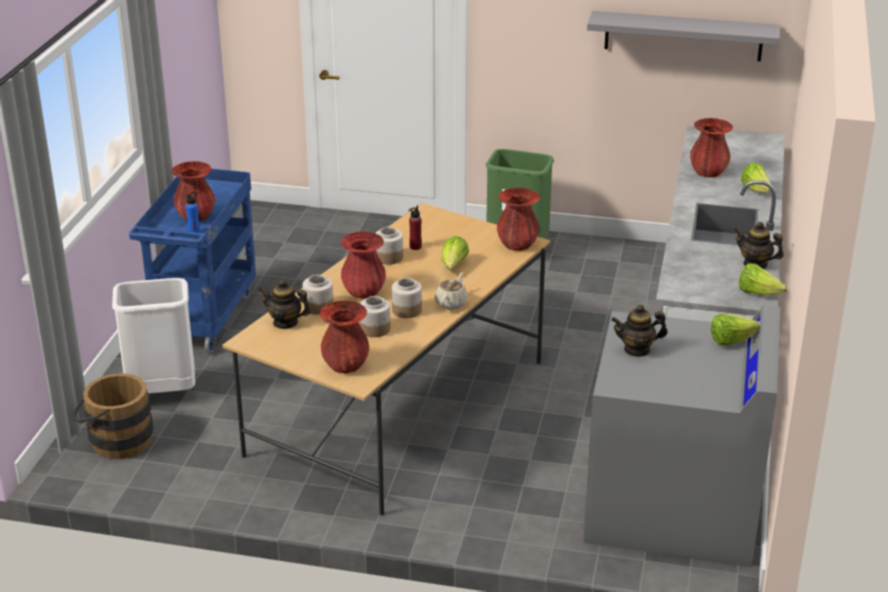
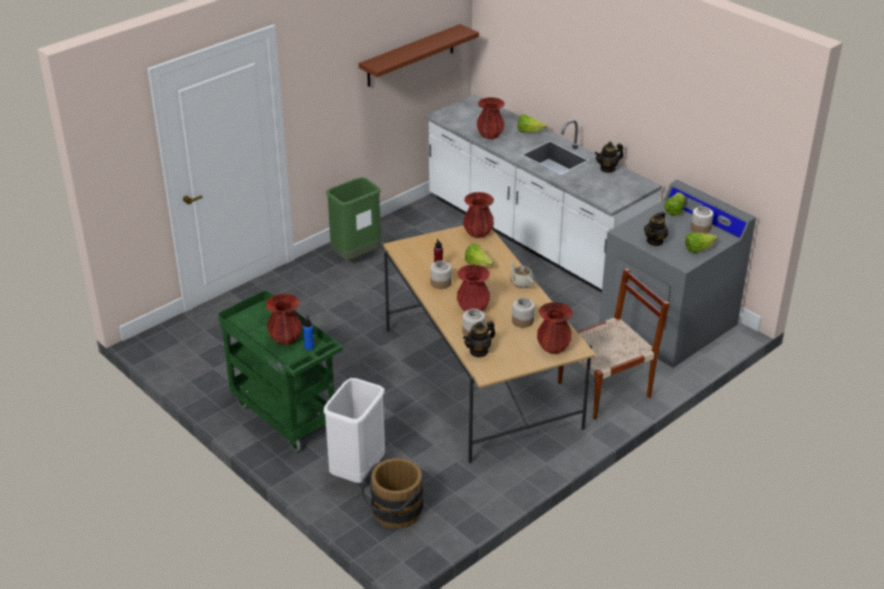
camera: 55 degrees left, 5 degrees up
blue cart [129,168,256,353] -> green cart [218,291,343,451]
jar [392,278,422,318] -> jar moved to [691,206,713,233]
grey shelf [587,11,780,61] -> brown shelf [359,24,479,87]
lettuce [739,263,788,295] -> lettuce moved to [685,232,717,253]
none -> chair [558,268,670,419]

